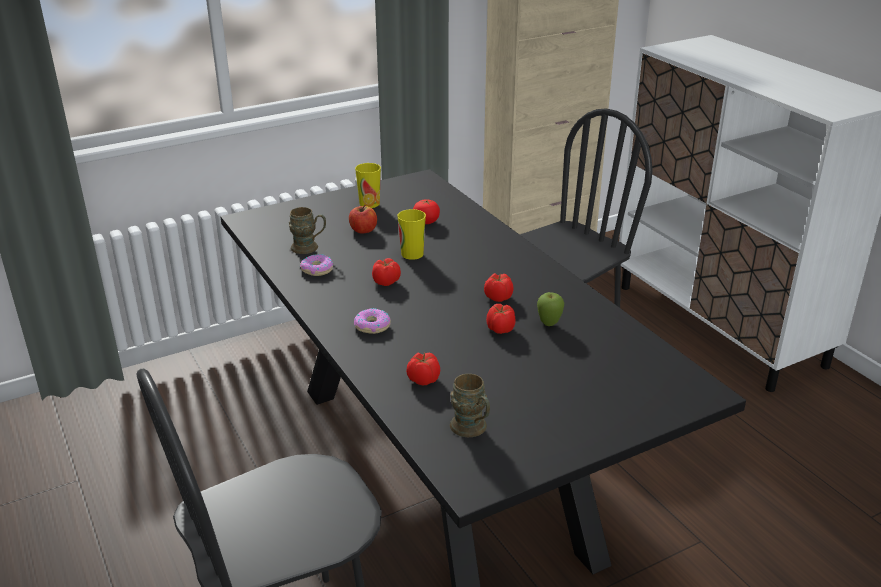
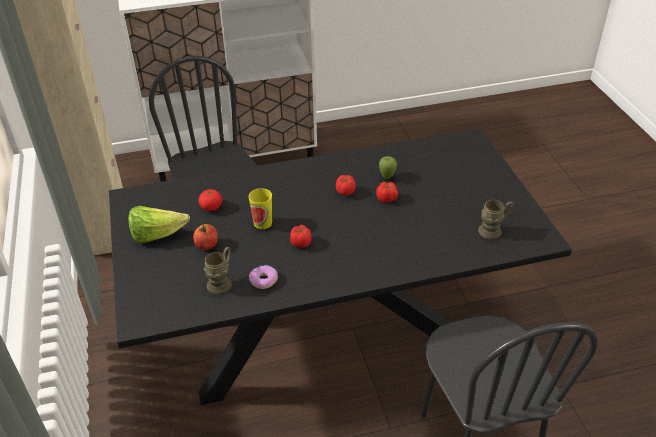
camera: 75 degrees left, 10 degrees up
donut [354,308,391,334] -> none
cup [355,163,381,208] -> lettuce [128,206,190,243]
tomato [406,352,440,385] -> none

